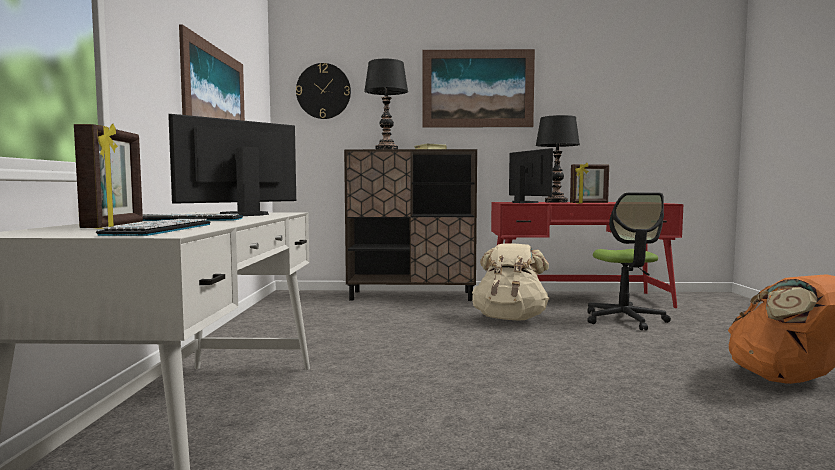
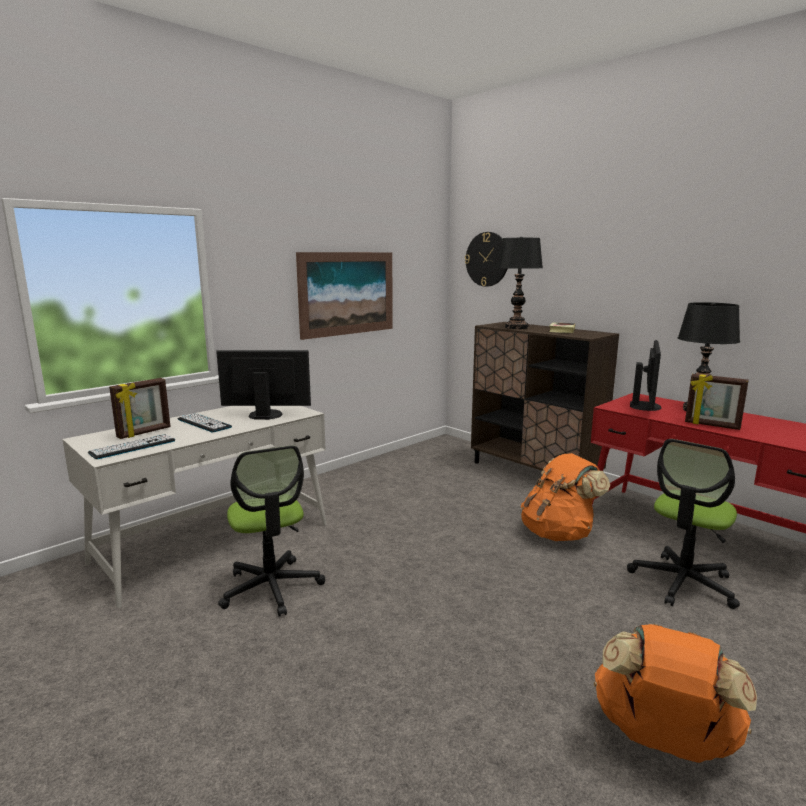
camera: 45 degrees right, 10 degrees up
picture [422,49,535,128] -> none
beige backpack [472,244,550,321] -> orange backpack [520,453,610,541]
none -> office chair [218,445,325,617]

